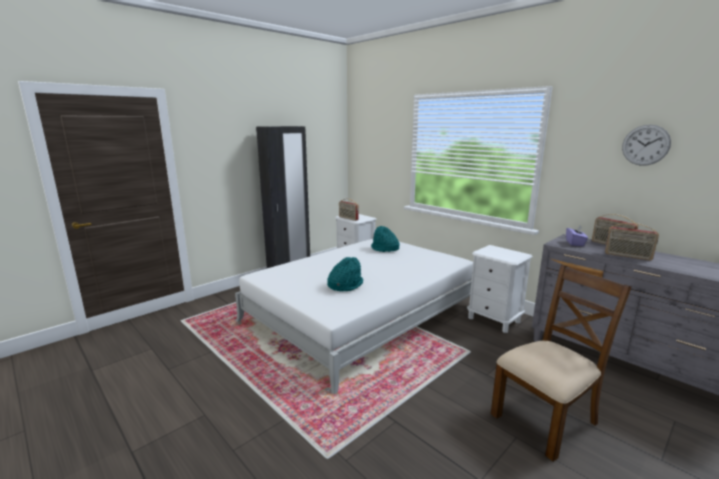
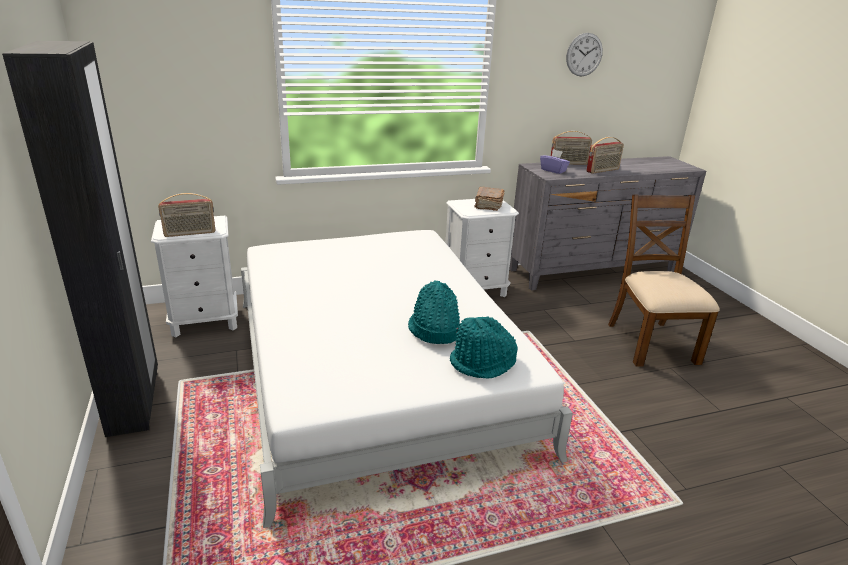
camera: 65 degrees left, 10 degrees up
turquoise hat [371,226,399,252] -> turquoise hat moved to [450,316,518,379]
none -> brown book [475,187,504,211]

